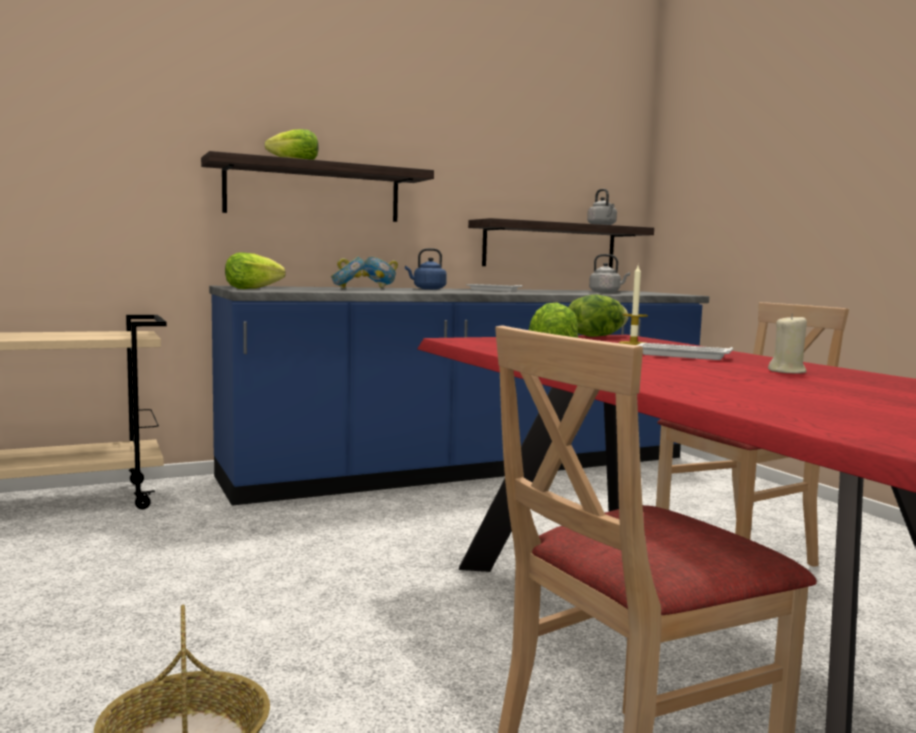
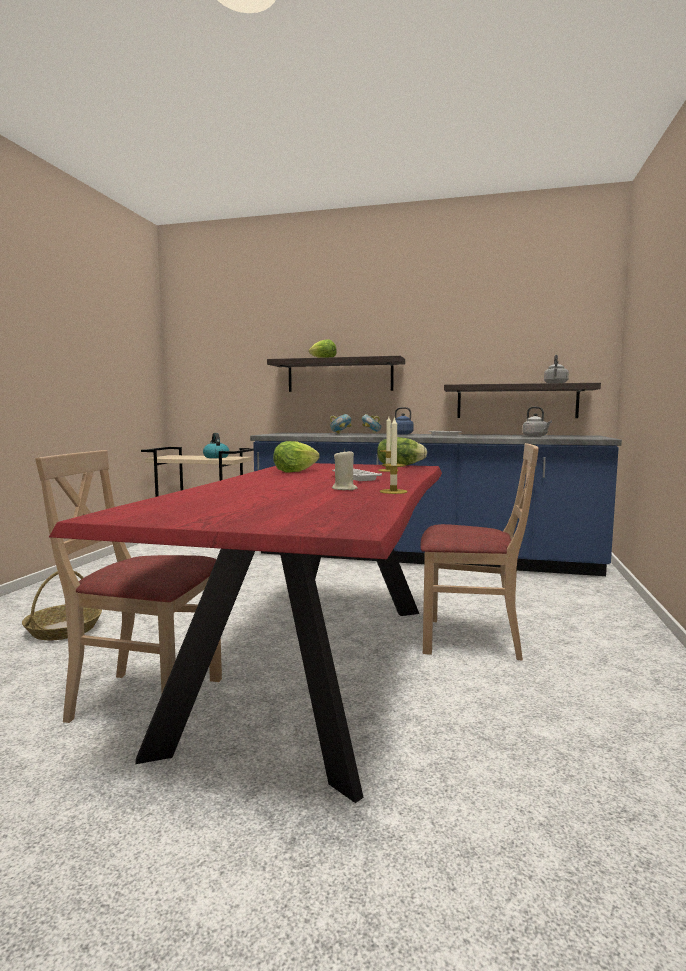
camera: 40 degrees right, 0 degrees up
lettuce [225,252,286,289] -> none
none -> kettle [203,433,229,458]
none -> candle [380,416,407,494]

